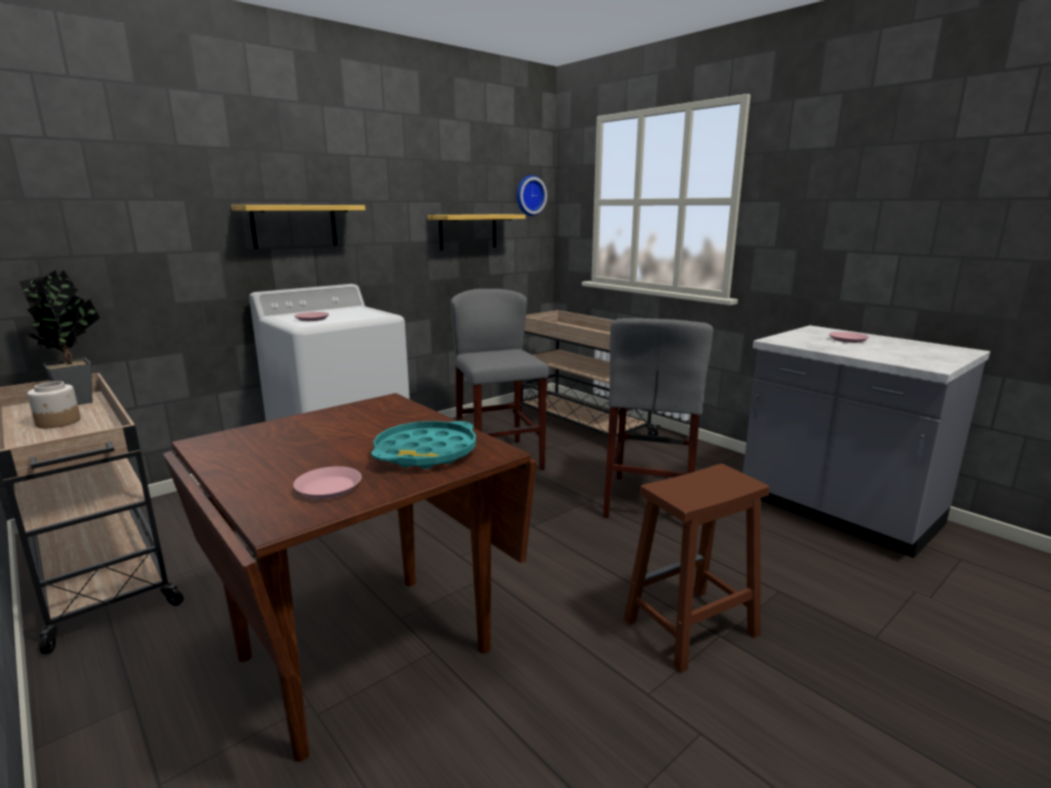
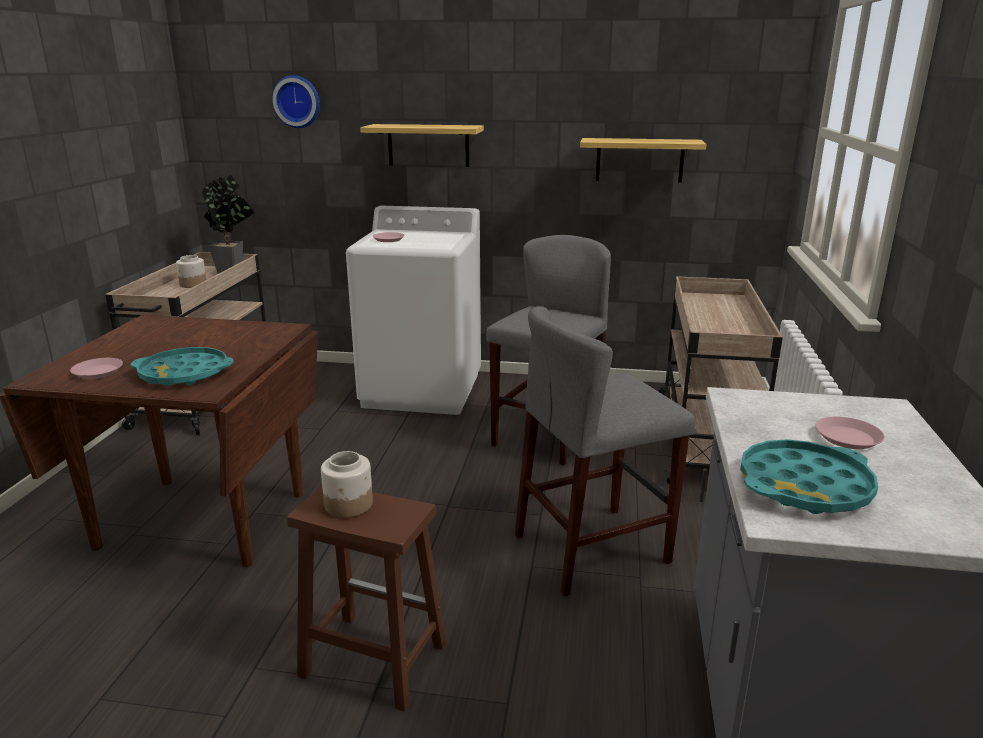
camera: 50 degrees right, 5 degrees up
wall clock [517,175,547,216] -> wall clock moved to [272,75,320,128]
none -> jar [321,451,373,517]
none -> turquoise tray [740,439,878,514]

